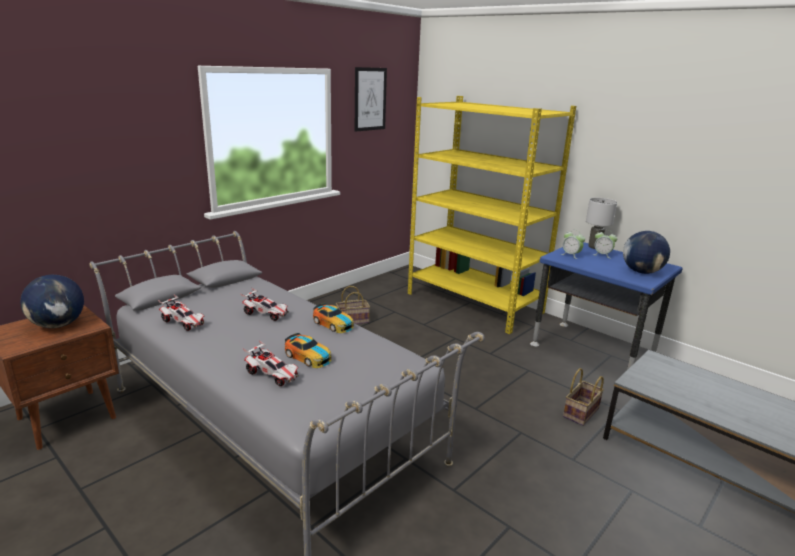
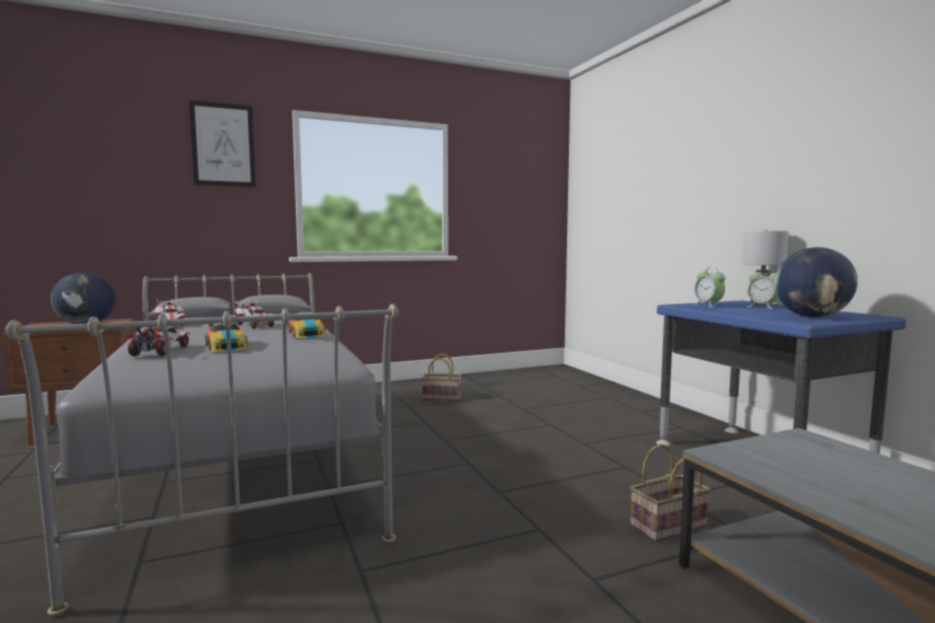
camera: 25 degrees right, 15 degrees down
toy car [243,340,299,386] -> toy car turned 150 degrees counterclockwise [125,327,190,356]
picture [355,67,387,132] -> picture moved to [189,100,256,187]
yellow bookcase [408,96,576,334] -> none

